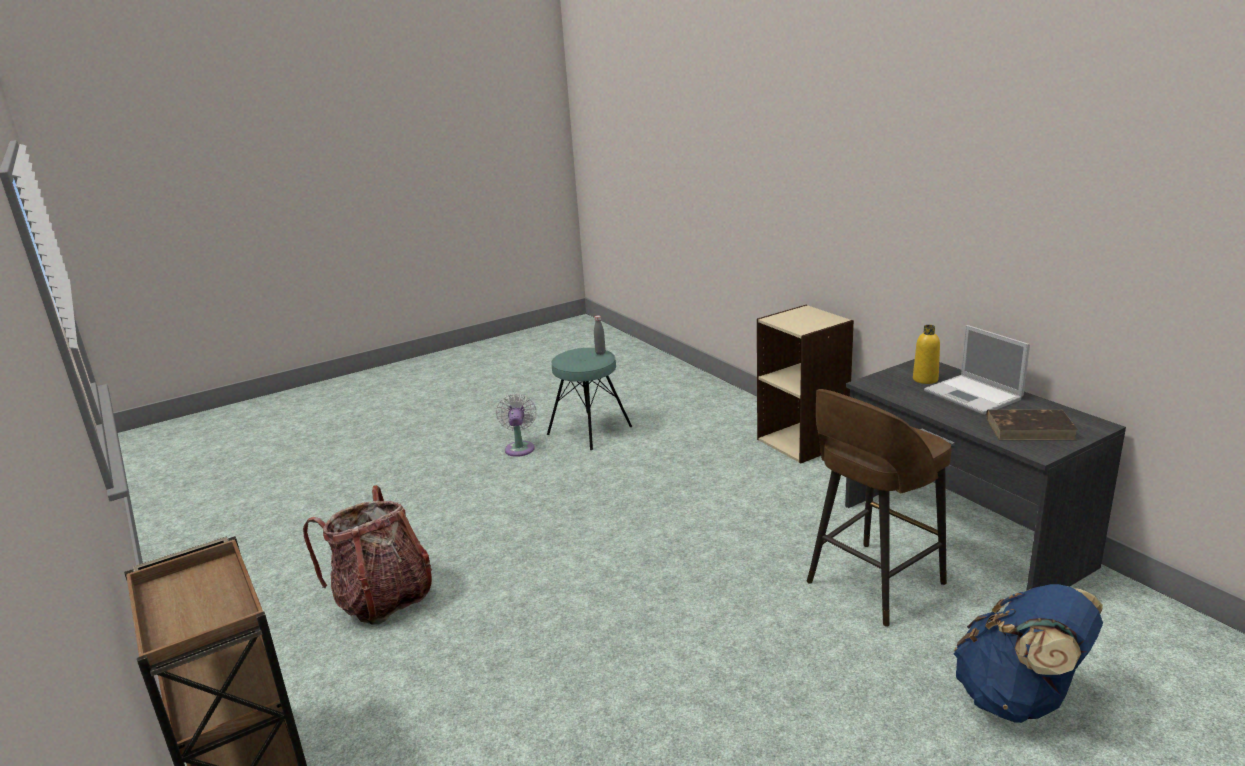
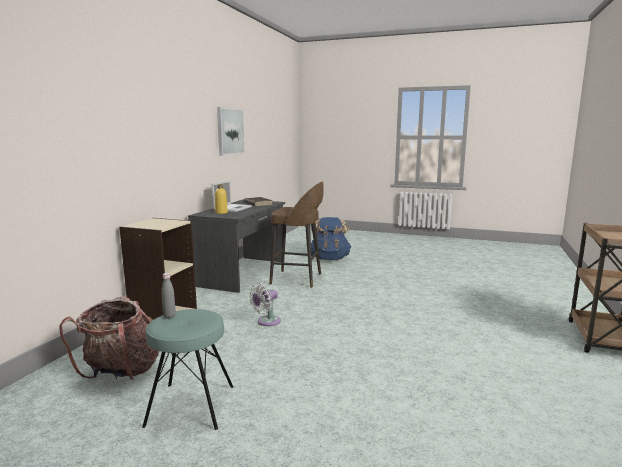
camera: 130 degrees left, 10 degrees down
backpack [303,485,432,625] -> backpack moved to [60,296,159,380]
white fan [496,394,536,457] -> white fan moved to [249,283,281,326]
none -> picture [217,107,245,156]

